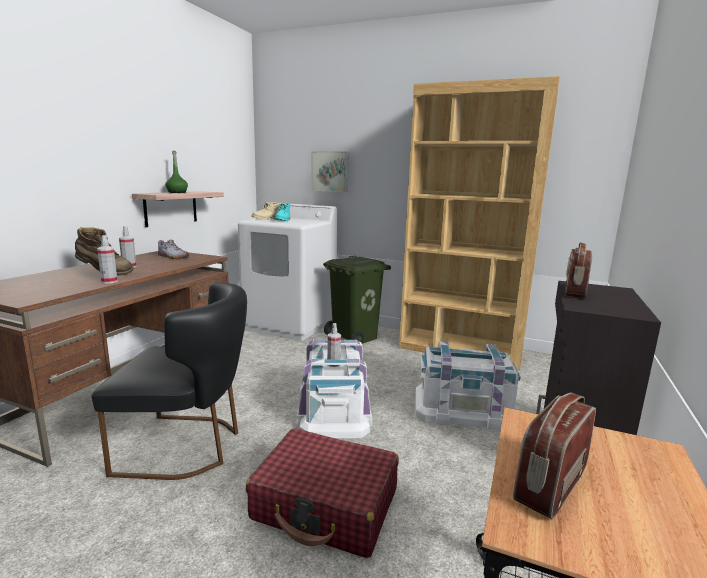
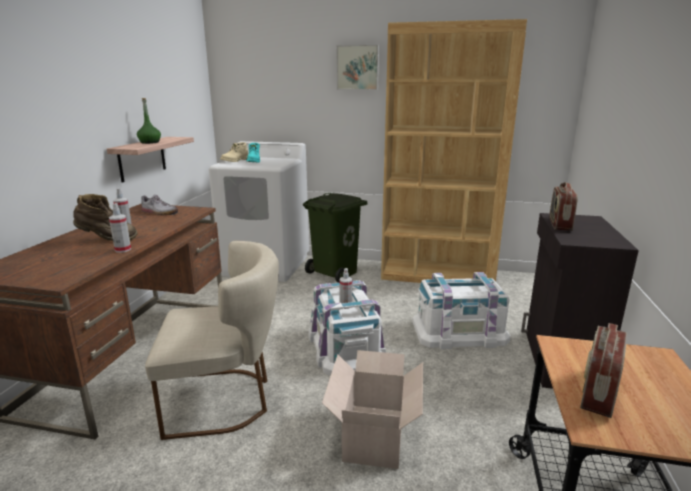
camera: 10 degrees left, 5 degrees up
black chair [92,282,247,480] -> beige chair [145,241,279,440]
red suitcase [246,428,399,558] -> cardboard box [322,350,423,469]
picture [311,151,349,192] -> picture moved to [336,45,379,90]

